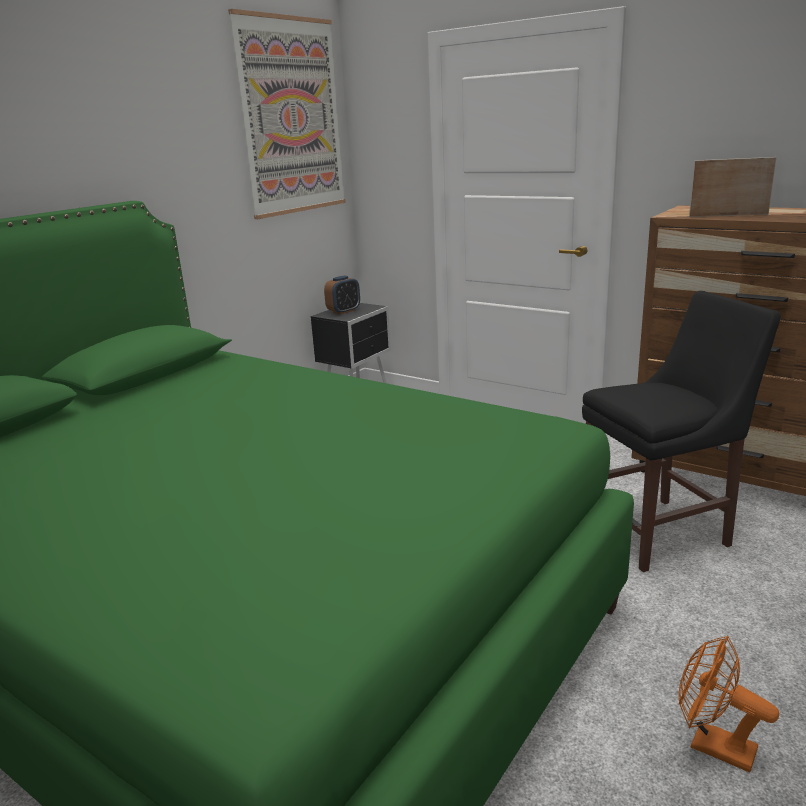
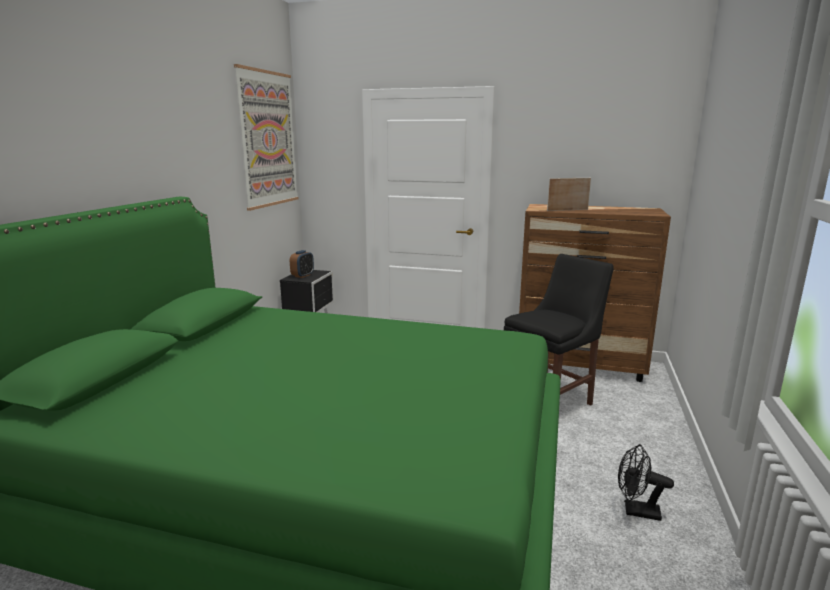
camera: 20 degrees left, 5 degrees down
orange fan [679,636,779,773] -> black fan [618,444,674,521]

